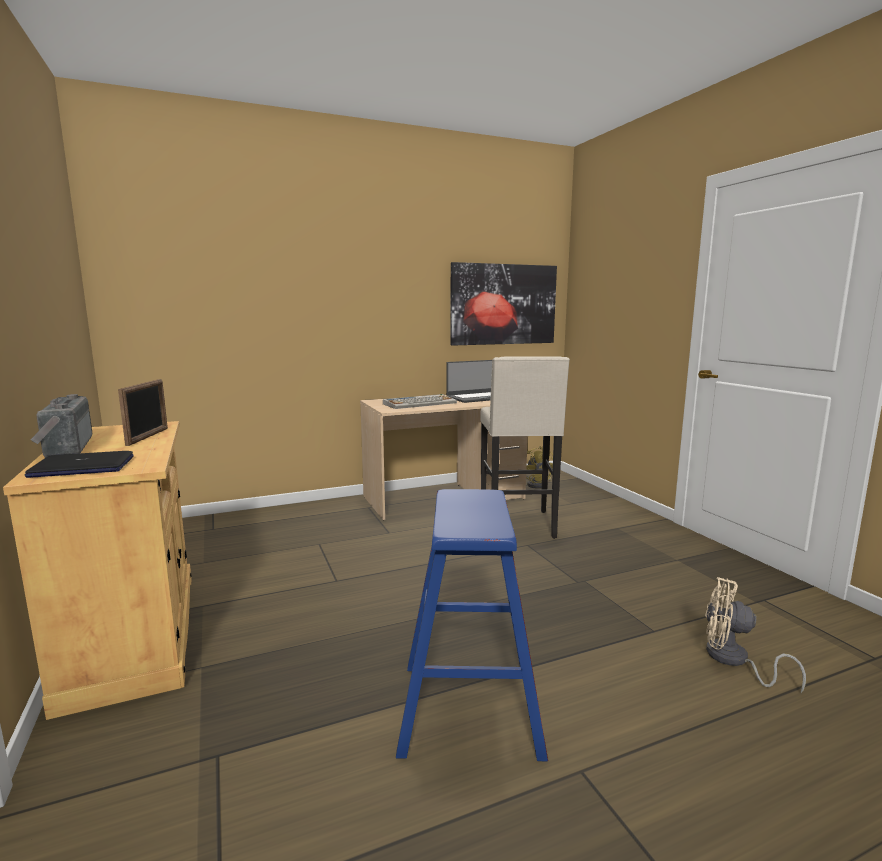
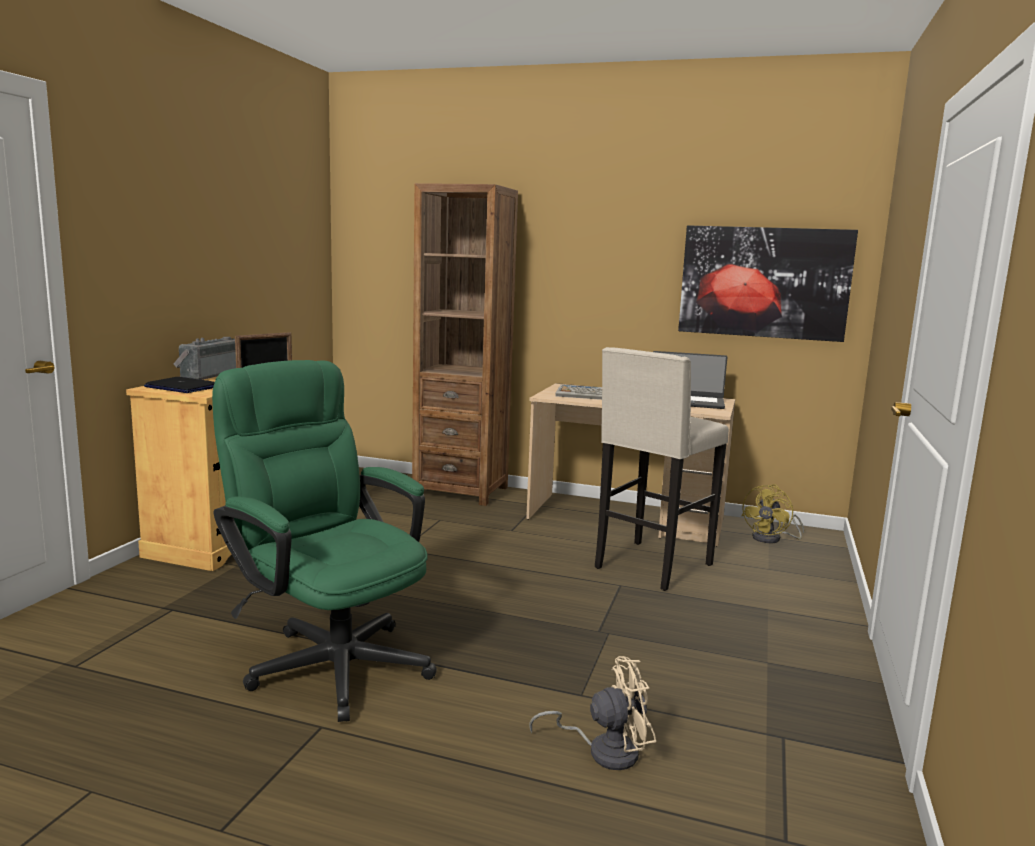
camera: 40 degrees right, 0 degrees up
blue stool [396,489,548,761] -> green office chair [212,360,437,722]
beige fan [705,577,806,693] -> beige fan turned 105 degrees clockwise [529,656,656,770]
none -> brown bookcase [412,183,518,506]

